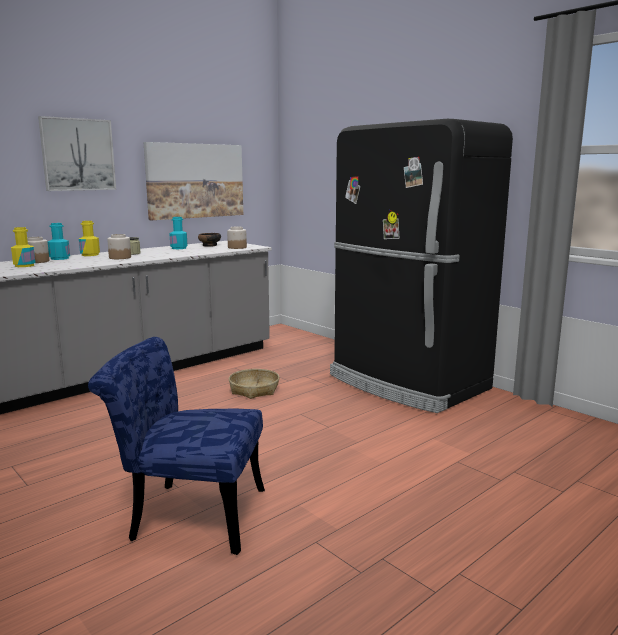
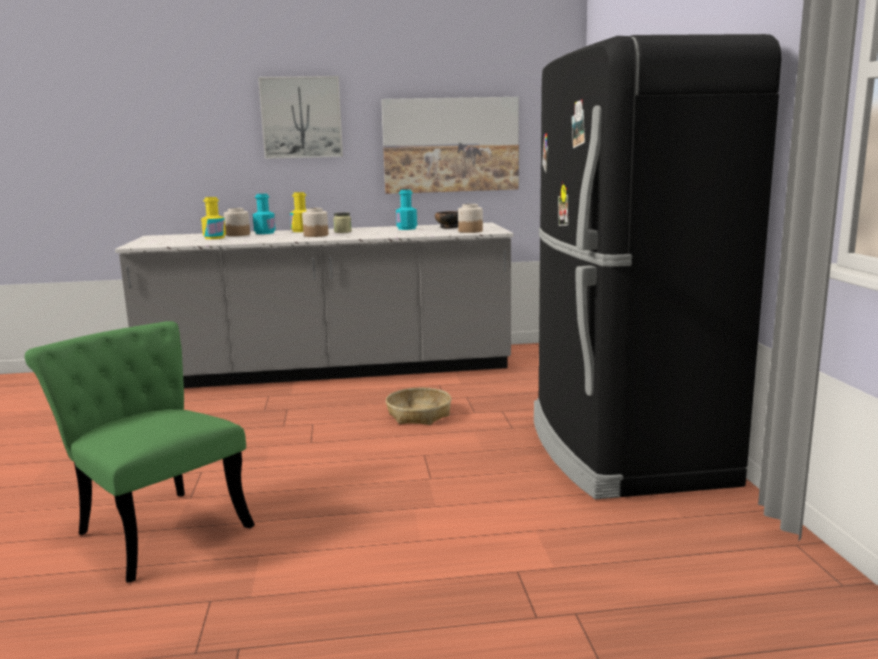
camera: 35 degrees right, 0 degrees up
blue chair [88,337,265,555] -> green chair [25,321,255,583]

